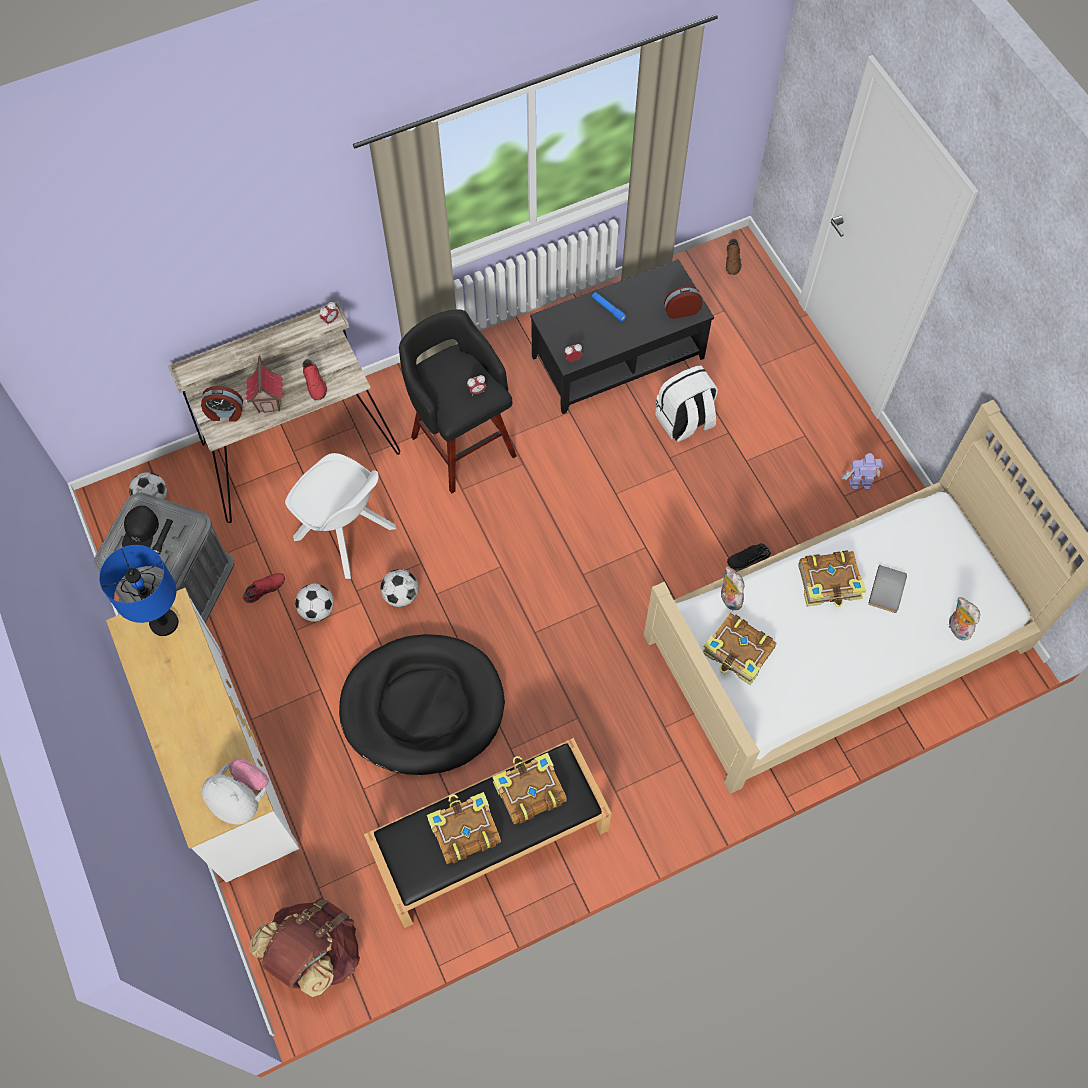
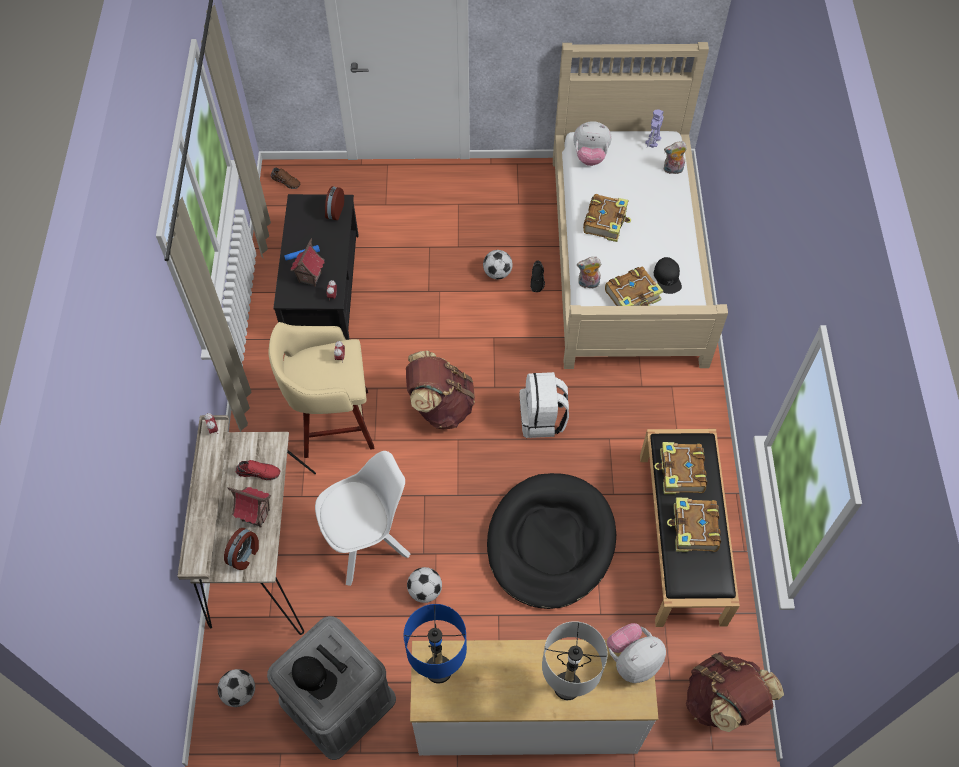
camera: 65 degrees left, 5 degrees down
red shoe [243,573,285,603] -> none
football [380,569,418,607] -> football moved to [483,250,512,279]
black stool [399,310,517,493] -> beige stool [268,322,374,458]
white backpack [655,365,718,442] -> white backpack moved to [519,372,569,438]
toy robot [842,453,883,490] -> toy robot moved to [645,109,664,148]
grey book [868,565,907,613] -> none
none -> toy house [290,238,325,287]
none -> brown backpack [406,351,475,430]
none -> grey table lamp [542,621,608,700]
none -> plush toy [573,121,611,166]
none -> black cap [654,257,682,294]

